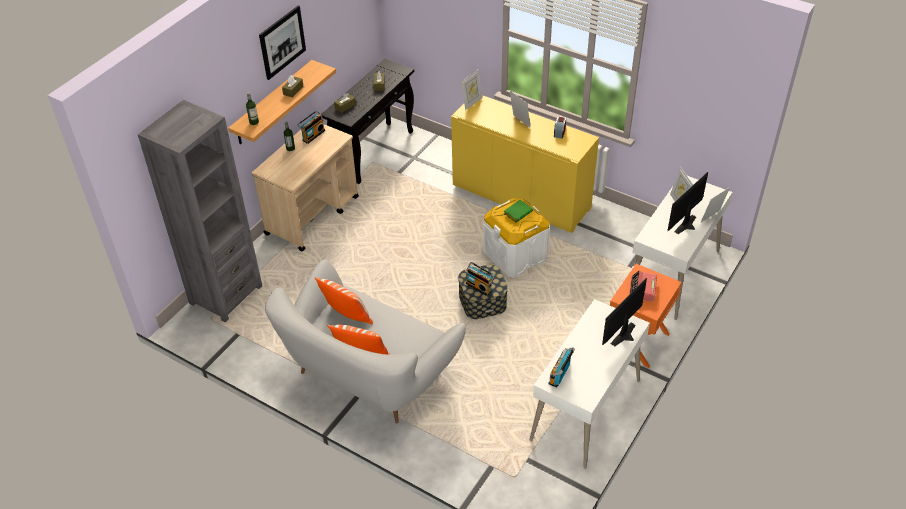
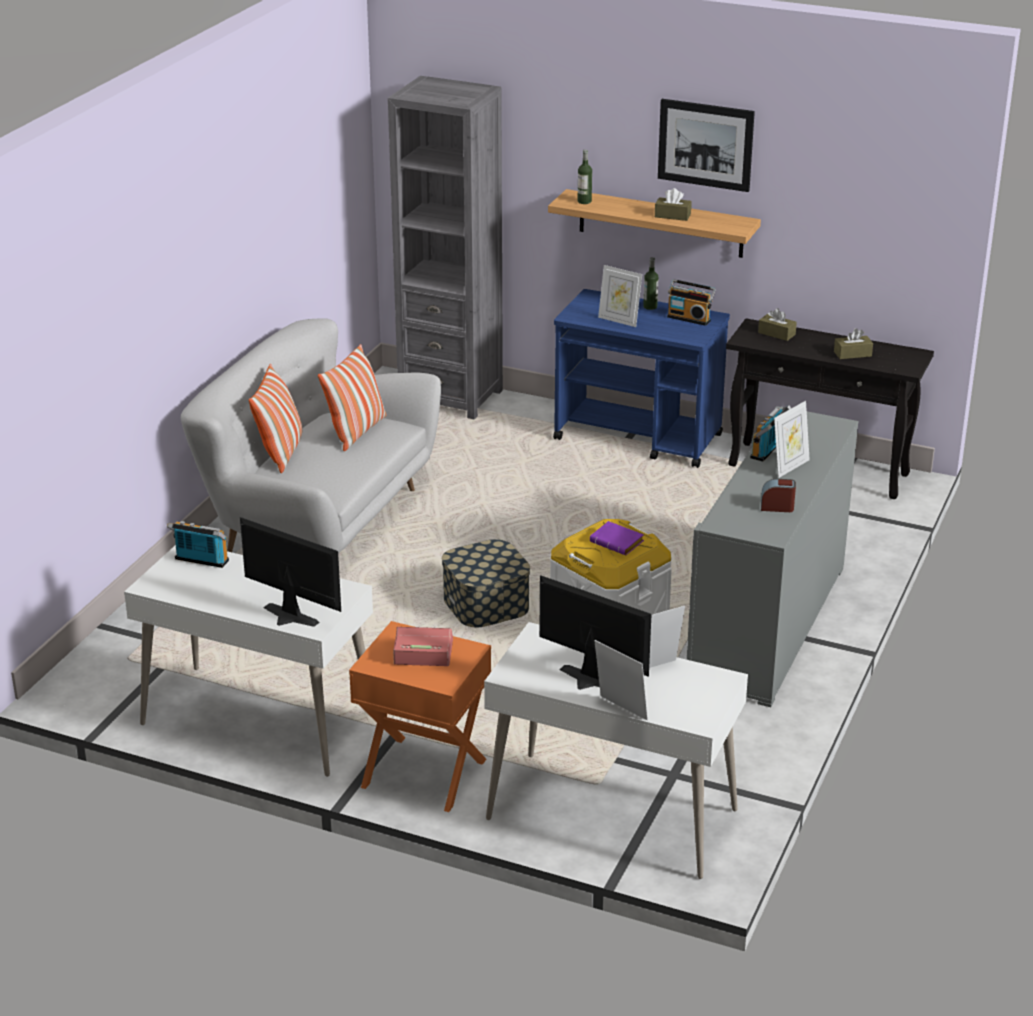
camera: 80 degrees right, 15 degrees down
beige cart [252,124,359,252] -> blue cart [553,289,730,468]
yellow cabinet [451,95,599,233] -> grey cabinet [687,406,858,707]
picture frame [461,70,482,110] -> picture frame moved to [598,265,642,327]
radio [466,262,495,296] -> radio moved to [750,405,791,462]
green book [504,200,533,223] -> purple book [590,521,644,555]

